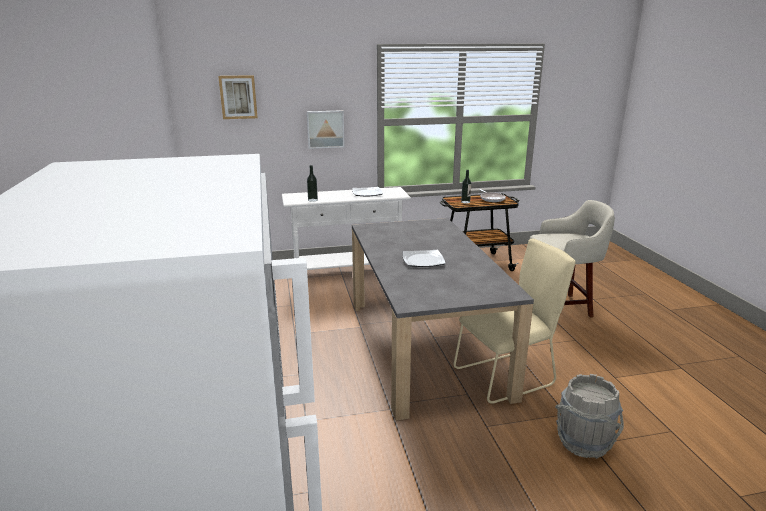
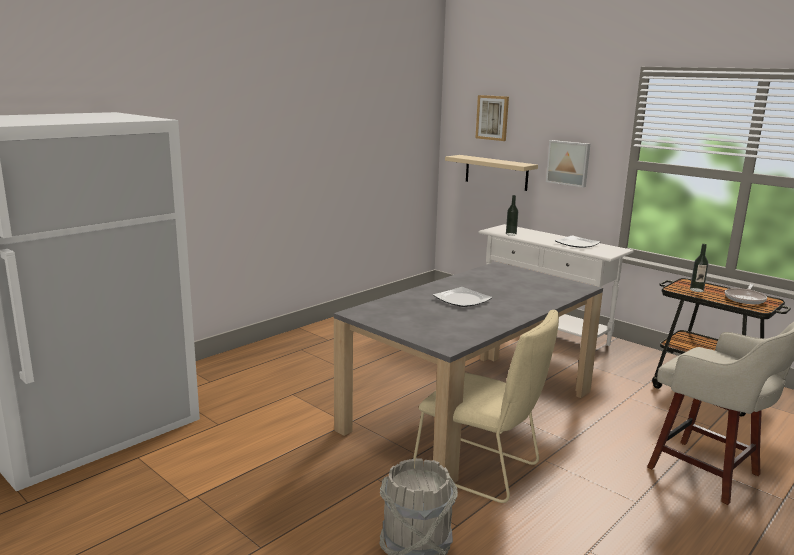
camera: 55 degrees right, 5 degrees down
none -> beige shelf [445,155,538,191]

